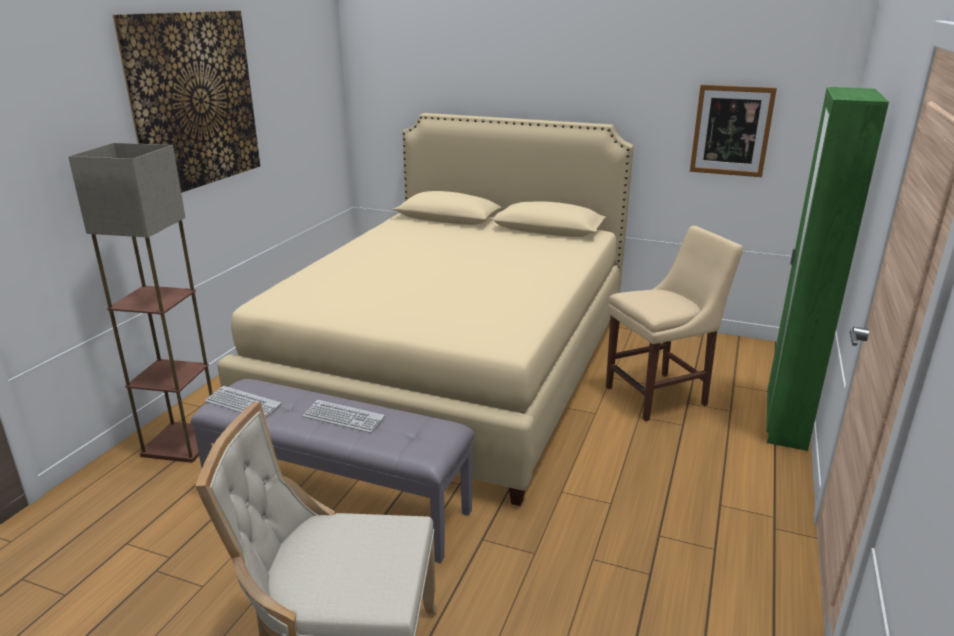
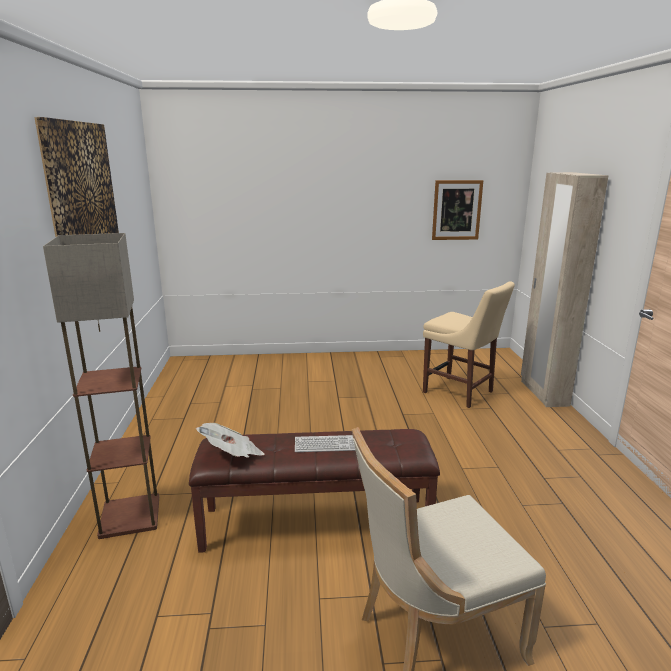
camera: 25 degrees left, 5 degrees down
grey bench [190,379,475,563] -> brown bench [189,429,440,553]
keyboard [205,386,282,418] -> newspaper [196,423,265,457]
beige bed [217,113,634,506] -> none
beige chair [606,226,743,421] -> beige chair turned 90 degrees clockwise [423,281,515,408]
green wardrobe [766,87,889,451] -> beige wardrobe [521,172,609,407]

